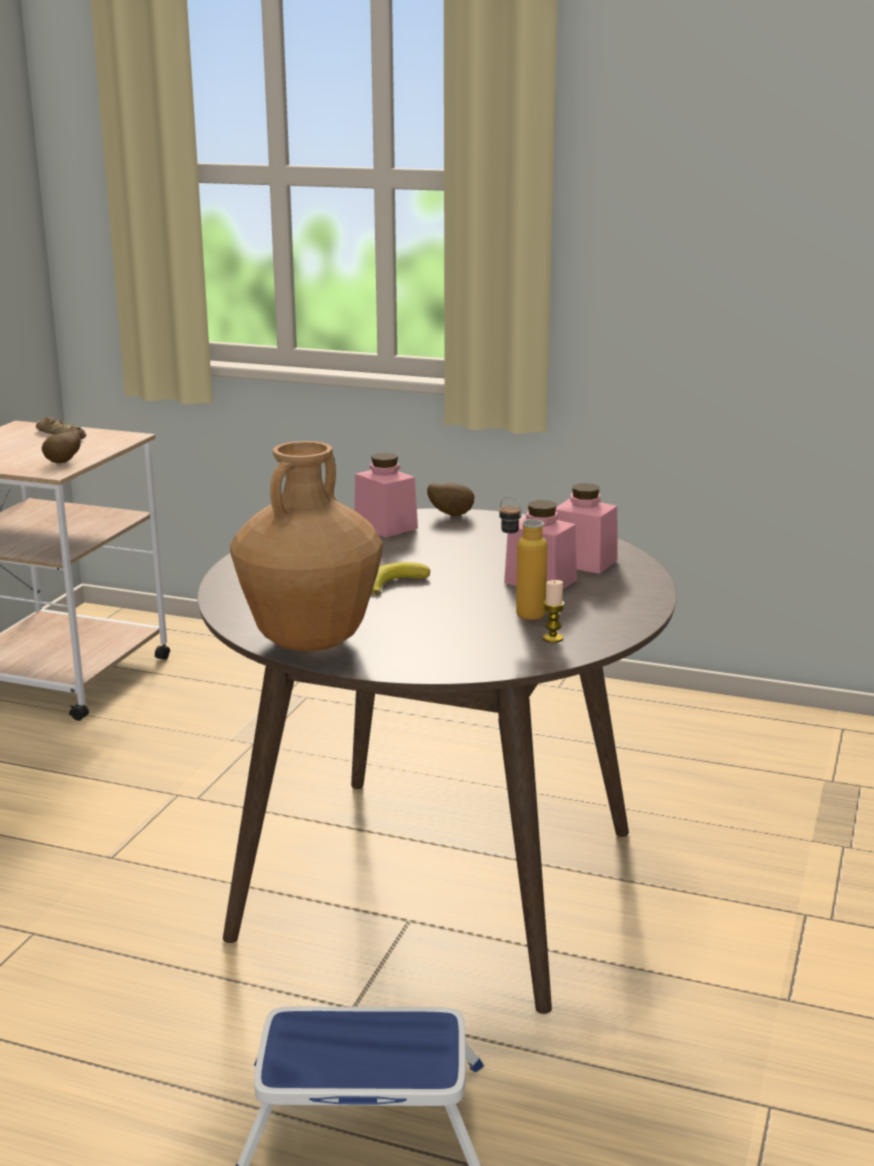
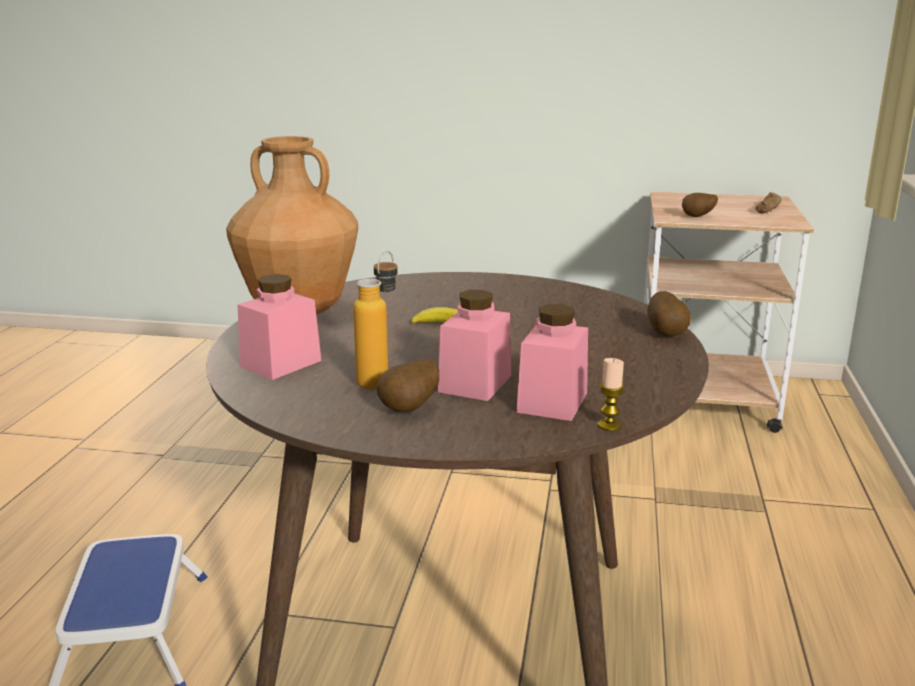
camera: 80 degrees right, 0 degrees up
pink jar [354,453,418,538] -> pink jar moved to [238,274,322,380]
candle [543,580,565,643] -> candle moved to [597,358,625,431]
none -> potato [376,359,439,412]

